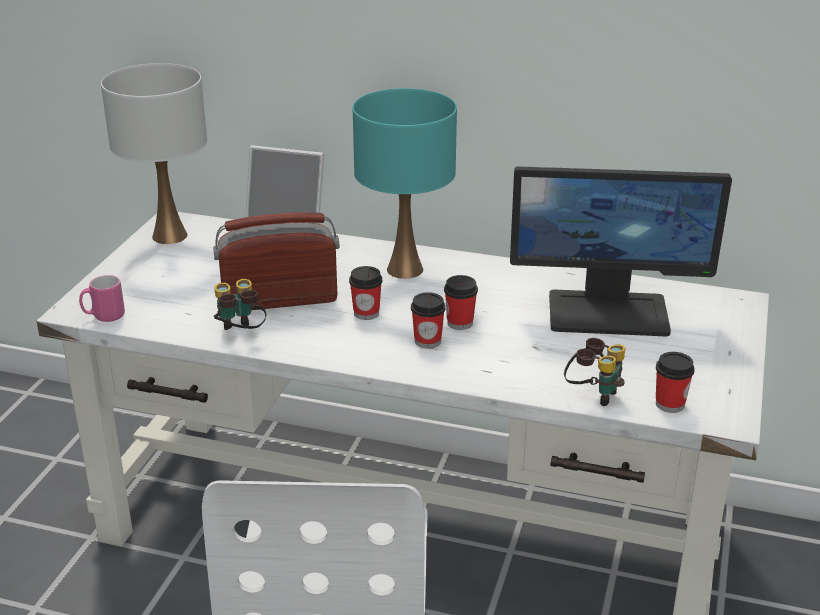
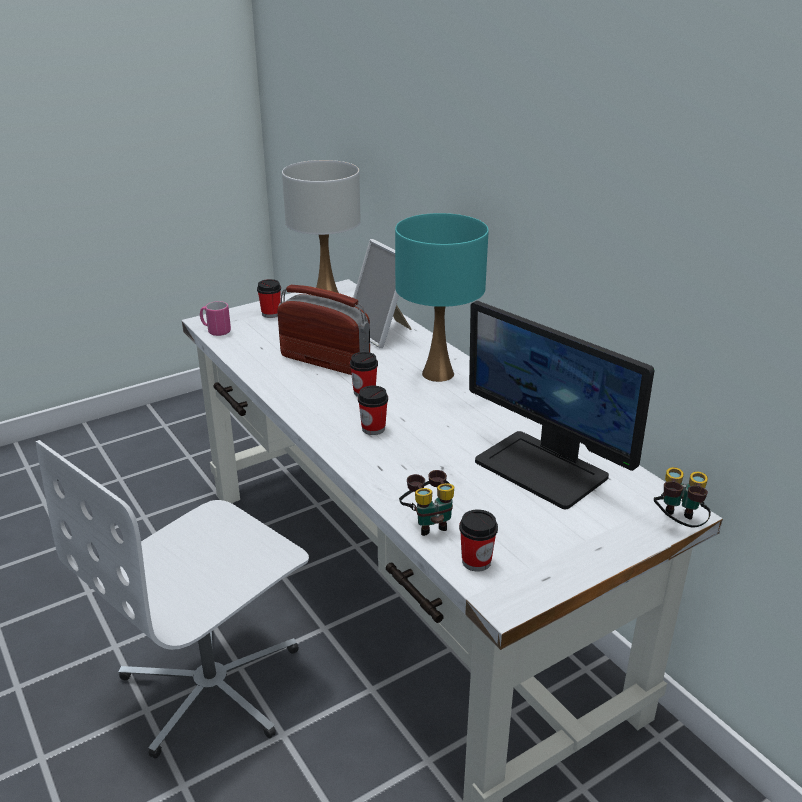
camera: 40 degrees right, 0 degrees up
binoculars [214,279,266,330] -> binoculars moved to [654,467,711,528]
cup [444,275,478,330] -> cup moved to [257,279,281,318]

